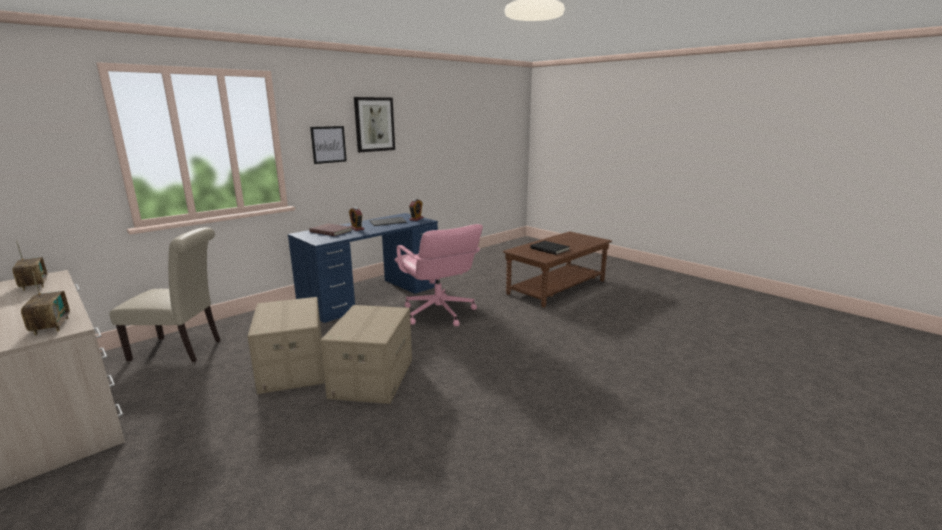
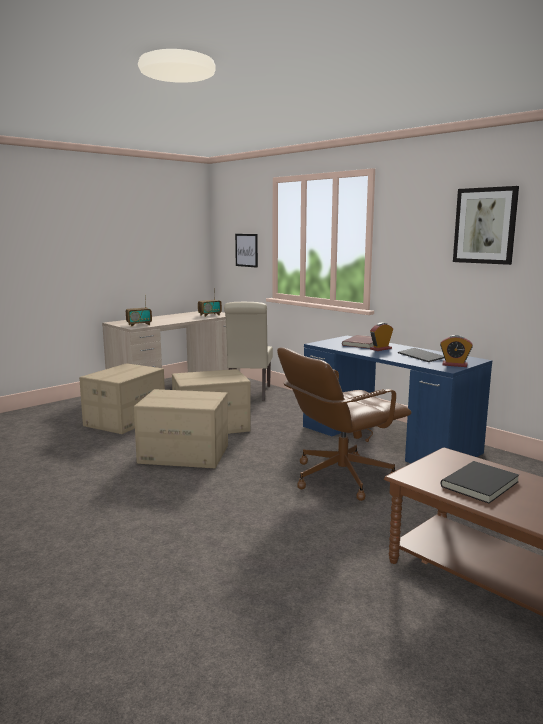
camera: 90 degrees right, 5 degrees down
picture [310,126,347,164] -> picture moved to [235,234,258,268]
pink office chair [394,224,483,326] -> brown office chair [277,347,411,501]
none -> cardboard box [79,363,165,434]

